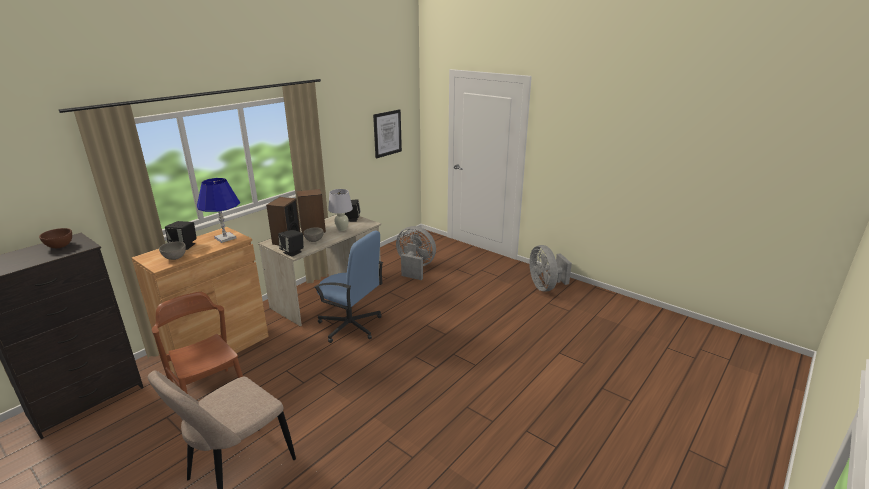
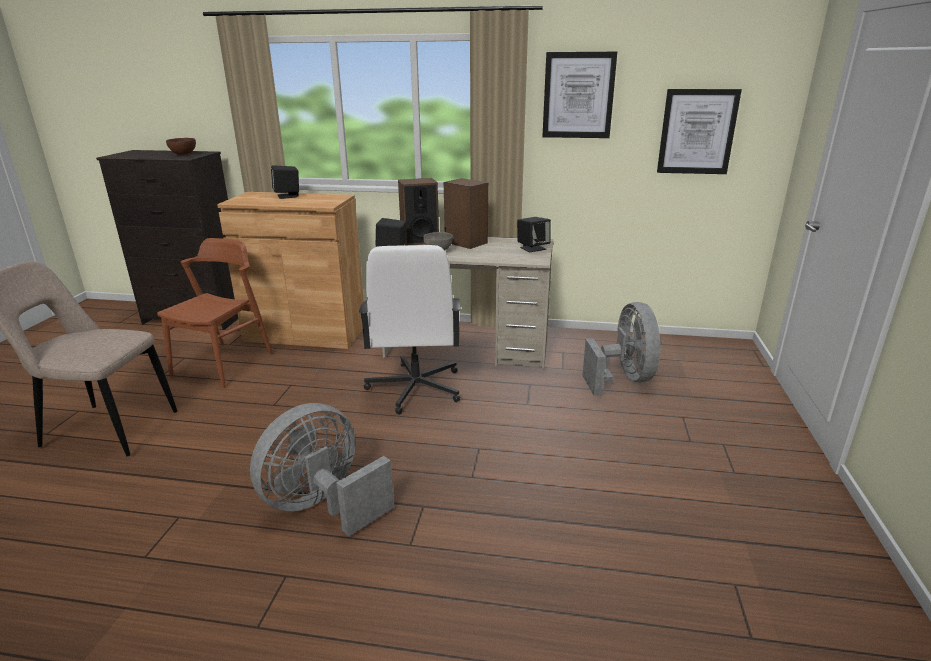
camera: 60 degrees right, 0 degrees up
grey bowl [159,241,186,260] -> none
blue table lamp [197,178,240,243] -> none
blue office chair [313,231,383,343] -> white office chair [359,245,461,414]
white table lamp [328,189,353,231] -> none
grey fan [529,245,572,292] -> grey fan moved to [250,403,394,536]
none -> picture [542,52,617,138]

